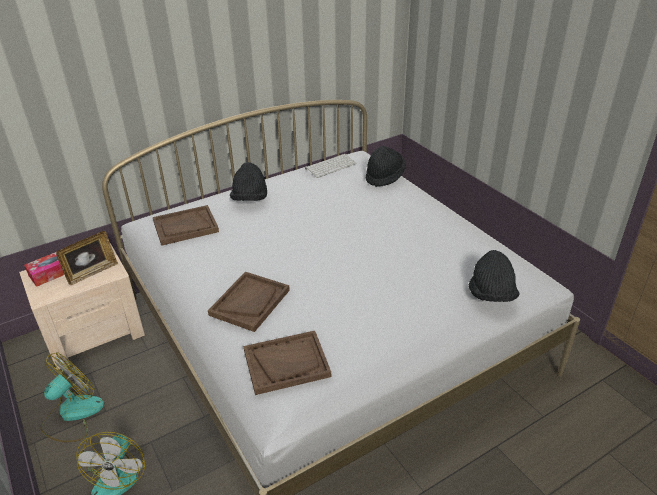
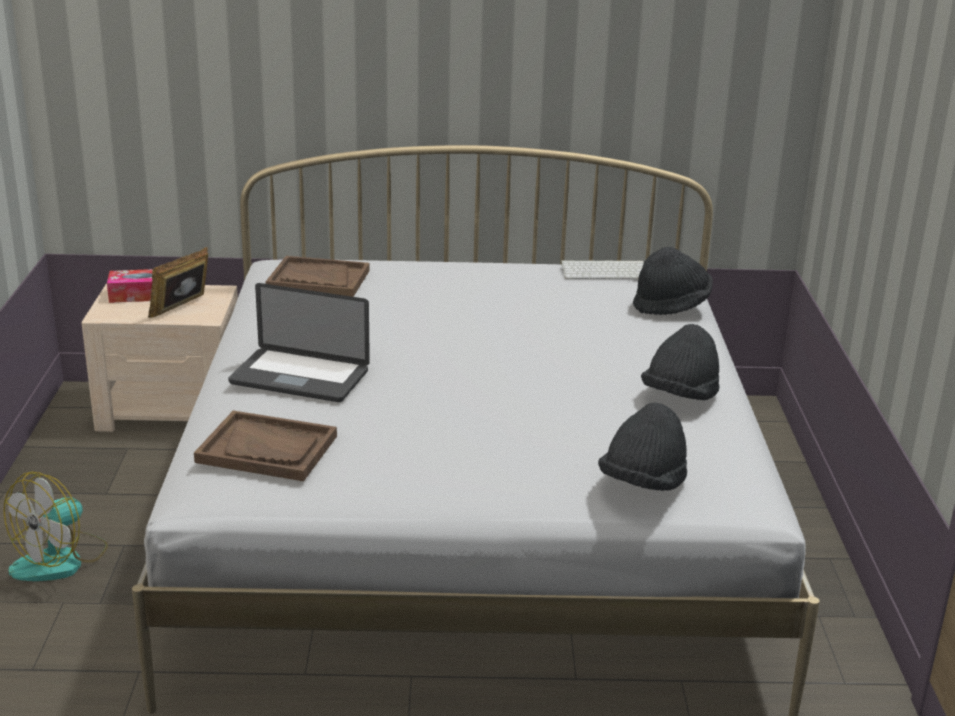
camera: 30 degrees right, 10 degrees down
fan [41,352,104,442] -> none
picture frame [56,231,118,285] -> picture frame turned 135 degrees clockwise [148,247,208,318]
brown tray [208,272,290,332] -> laptop [228,283,370,402]
black hat [230,162,267,201] -> black hat moved to [641,324,719,400]

